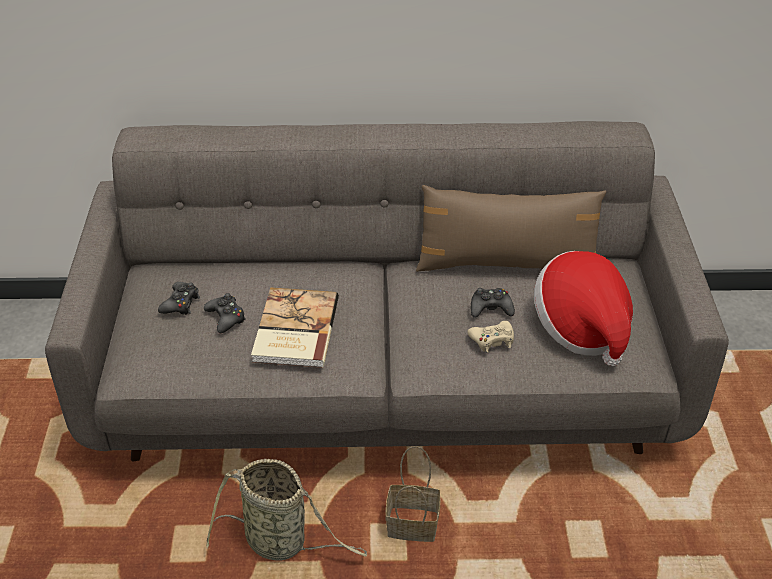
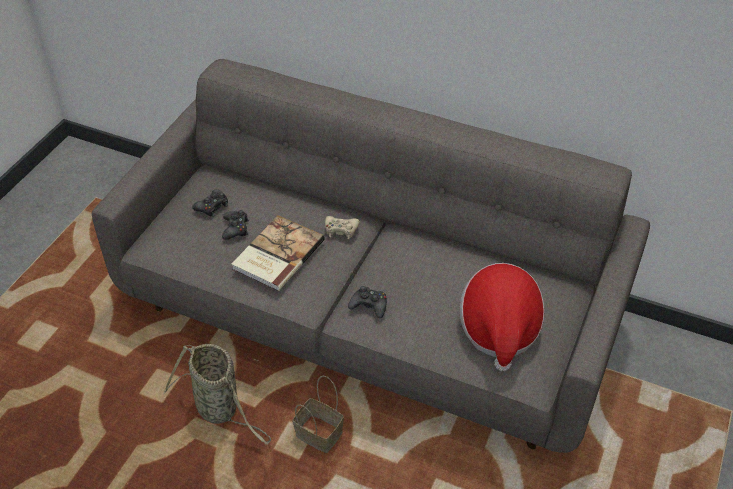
camera: 25 degrees right, 5 degrees up
brown pillow [416,185,606,272] -> none
beige game controller [467,321,514,353] -> beige game controller moved to [325,216,360,239]
black game controller [471,288,515,318] -> black game controller moved to [348,286,387,319]

